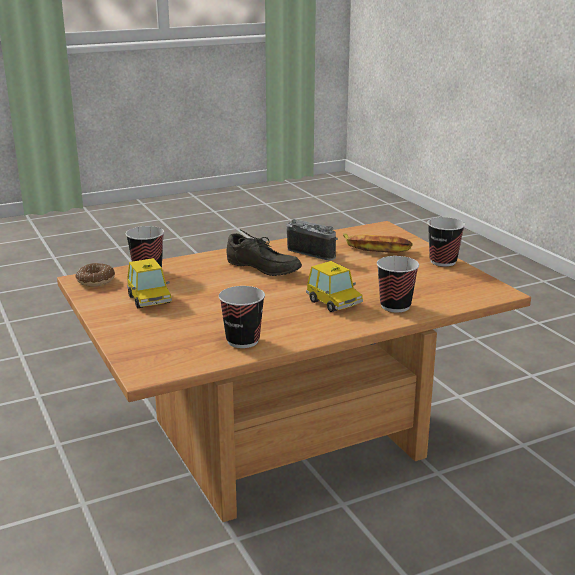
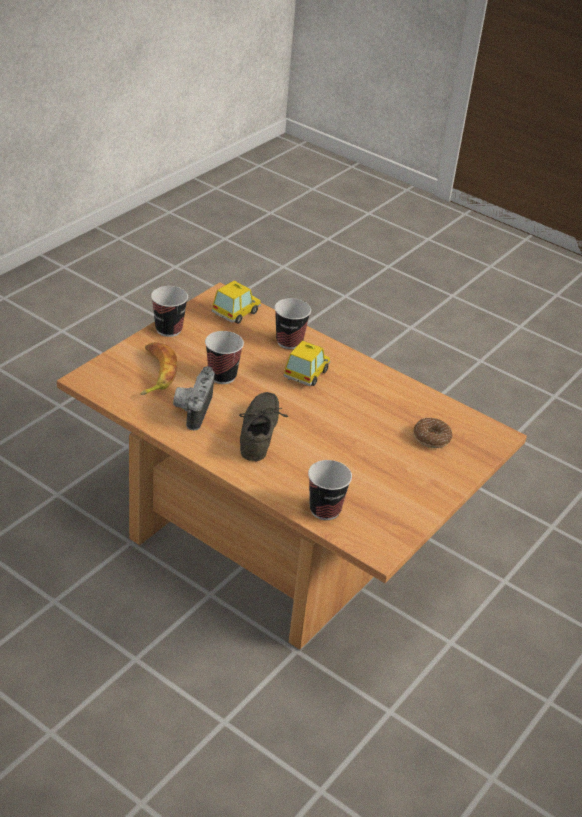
camera: 120 degrees left, 15 degrees up
donut [76,263,115,287] -> donut moved to [413,418,452,448]
toy car [127,258,172,308] -> toy car moved to [212,281,261,324]
cup [219,286,265,348] -> cup moved to [205,331,244,384]

